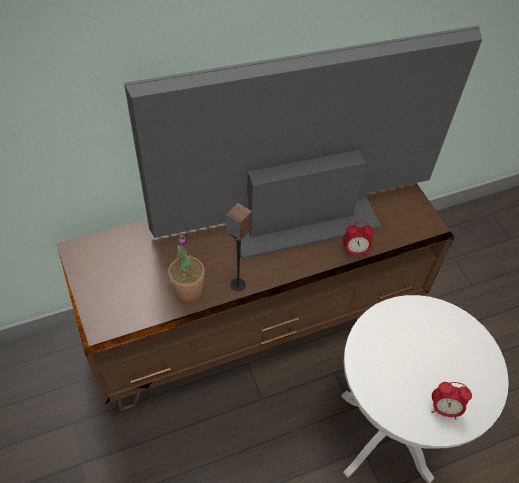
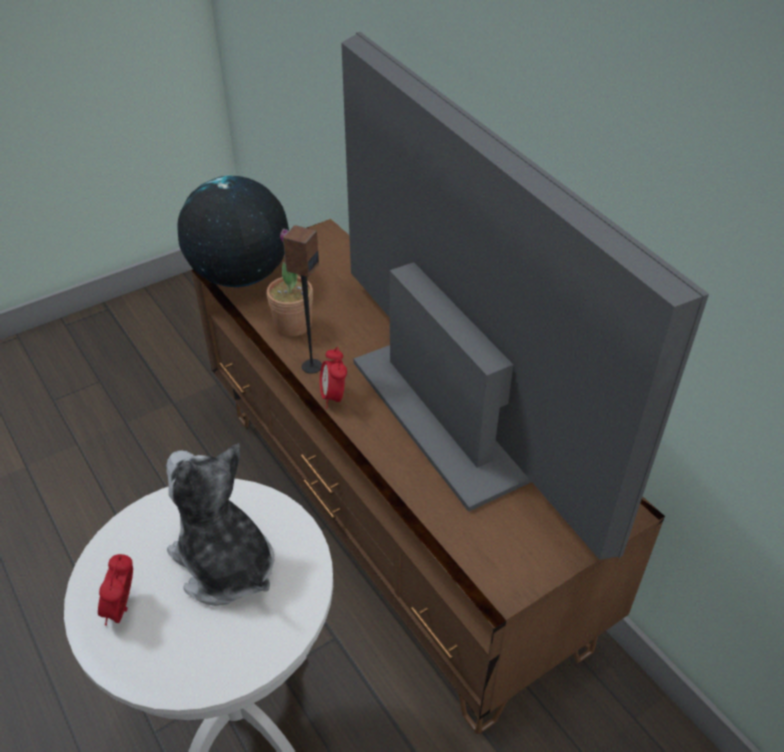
camera: 80 degrees right, 10 degrees down
alarm clock [343,221,374,257] -> alarm clock moved to [320,347,347,409]
none -> plush toy [166,443,274,606]
none -> globe [177,176,289,287]

